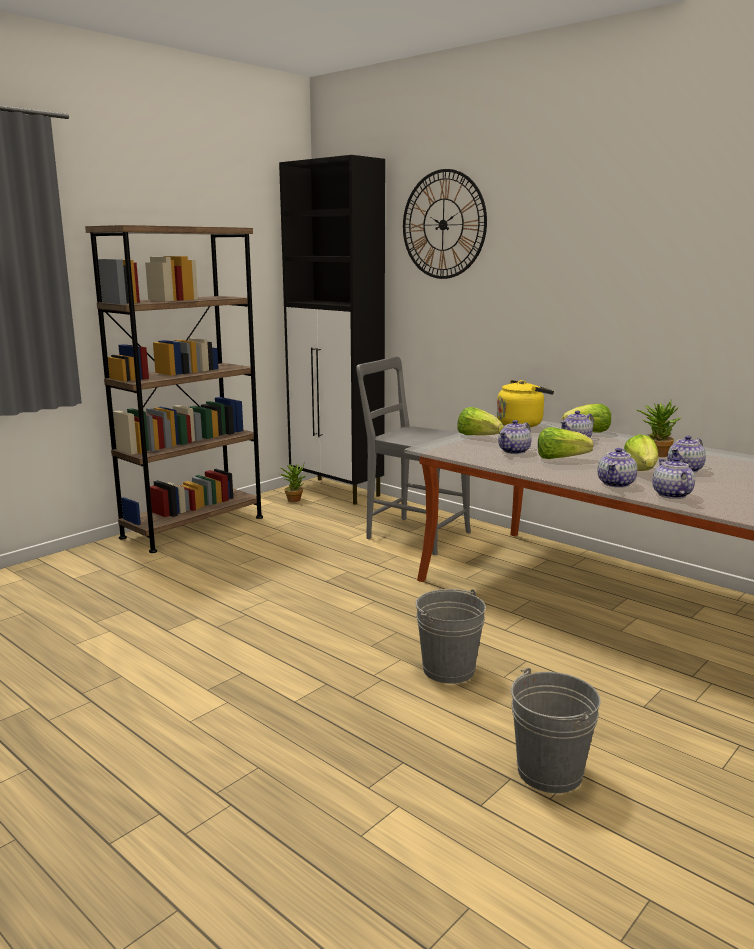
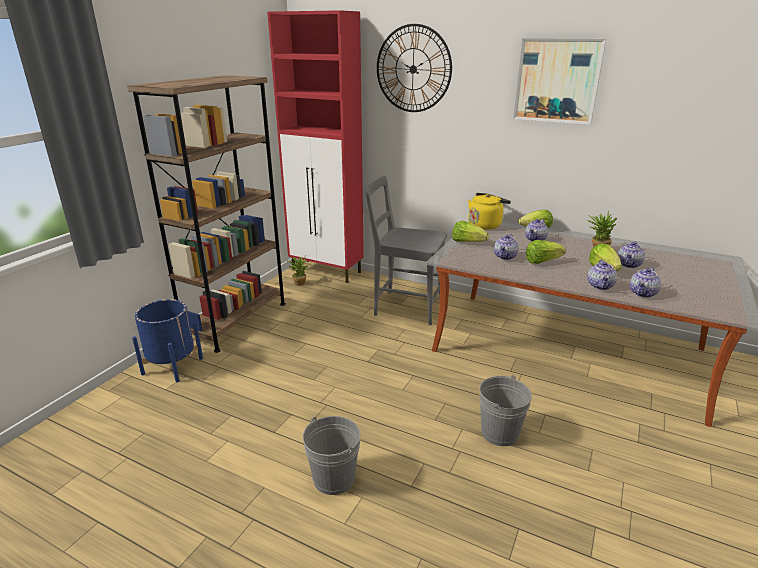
camera: 15 degrees left, 10 degrees up
black cabinet [279,155,385,505] -> red cabinet [267,10,364,283]
grey bucket [511,668,601,793] -> grey bucket moved to [303,416,360,495]
teapot [652,457,695,499] -> teapot turned 120 degrees counterclockwise [630,267,661,298]
none -> blue planter [132,299,203,382]
none -> picture [513,38,606,125]

